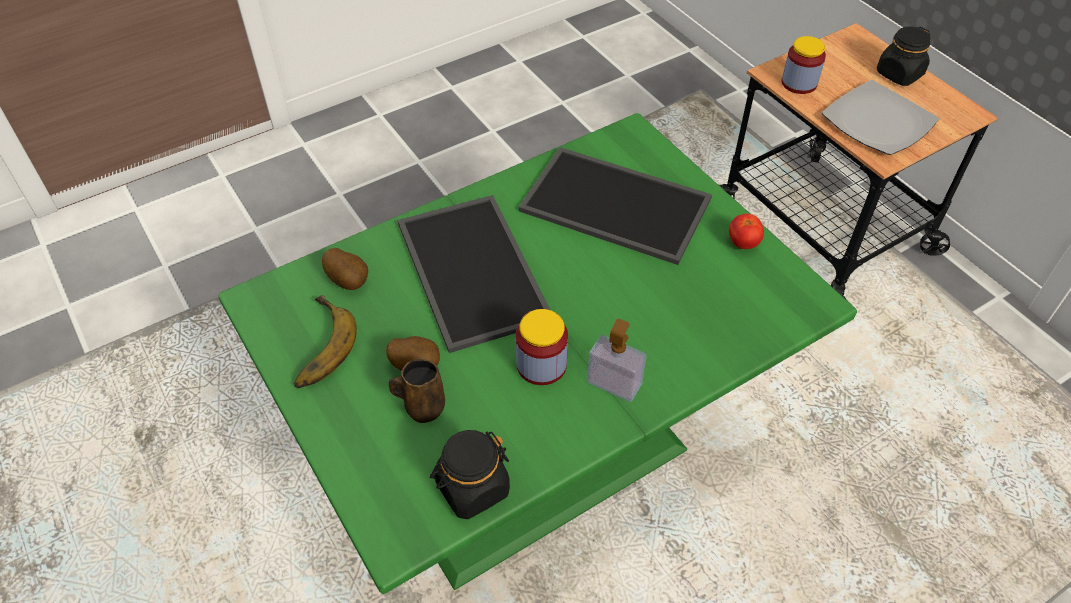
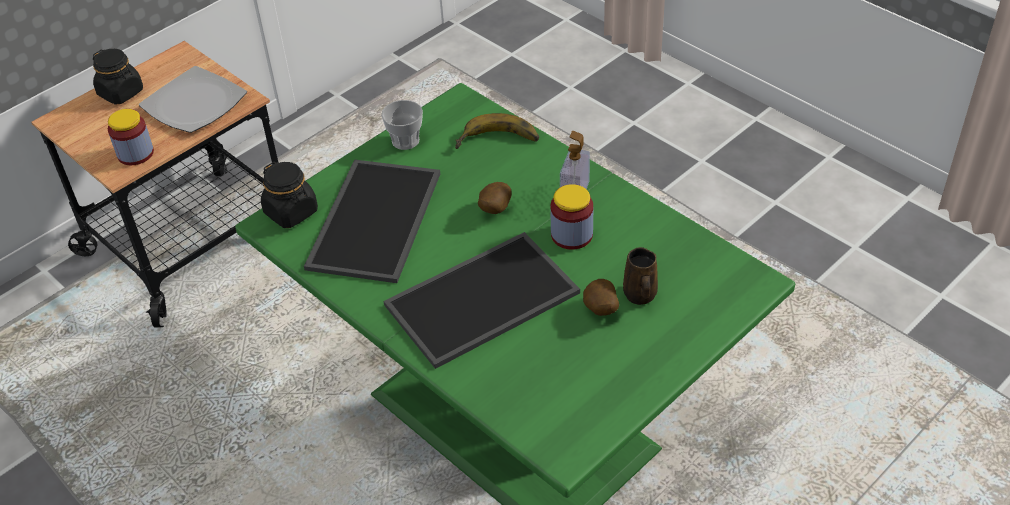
camera: 100 degrees left, 5 degrees down
banana [294,295,357,388] -> banana moved to [455,113,539,149]
potato [322,248,368,290] -> potato moved to [478,182,512,214]
black jar [430,430,510,519] -> black jar moved to [261,162,318,228]
tomato [729,214,764,249] -> cup [381,100,423,150]

